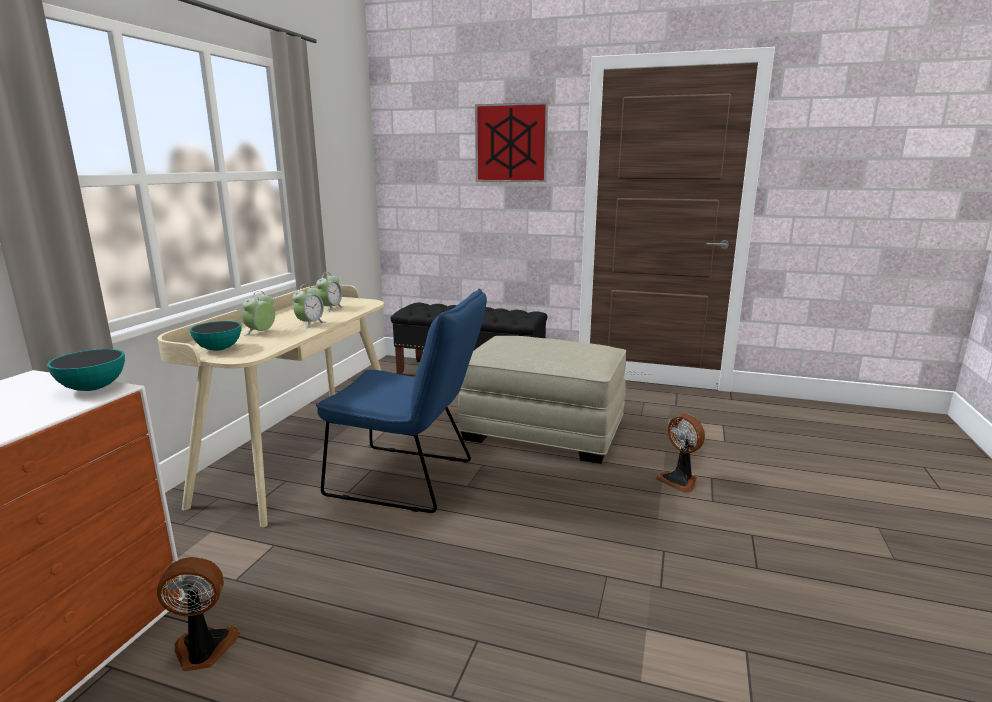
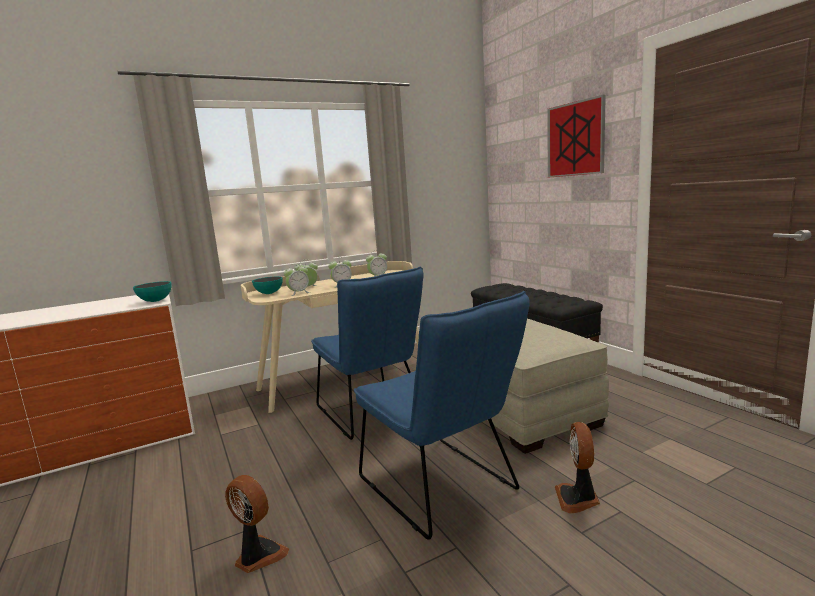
camera: 45 degrees right, 5 degrees down
fan [157,557,240,671] -> fan moved to [225,475,289,573]
none -> alarm clock [284,263,311,296]
none -> blue chair [354,291,530,540]

